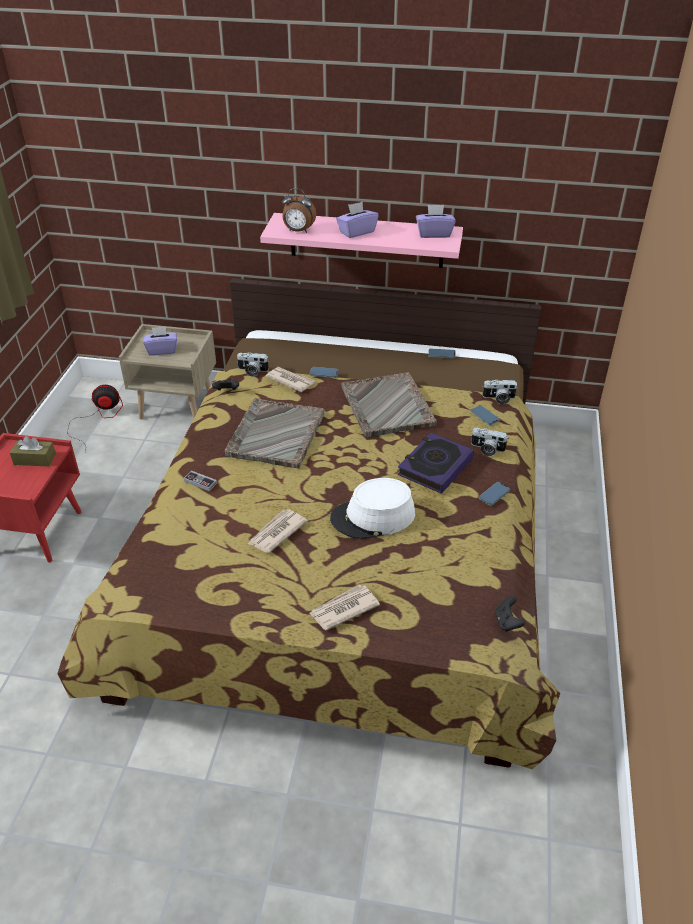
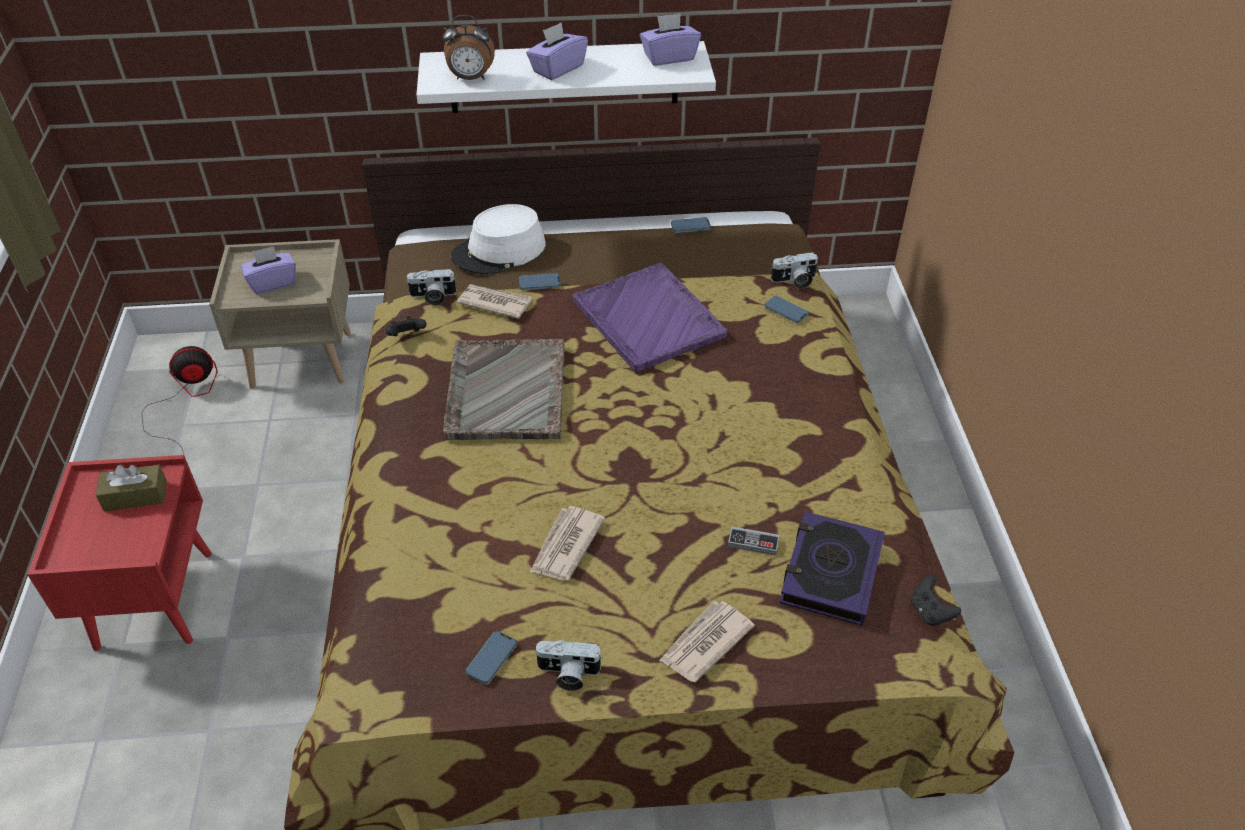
camera: 15 degrees left, 5 degrees up
game controller [183,471,217,491] -> game controller moved to [728,526,780,556]
pink shelf [260,213,463,268] -> white shelf [416,41,716,113]
white hat [330,478,415,539] -> white hat moved to [451,204,546,275]
grey tray [342,372,437,437] -> purple tray [573,263,728,372]
book [398,433,474,494] -> book moved to [779,511,885,626]
camera [471,428,508,456] -> camera moved to [534,640,603,691]
phone [479,482,510,506] -> phone moved to [465,631,517,685]

